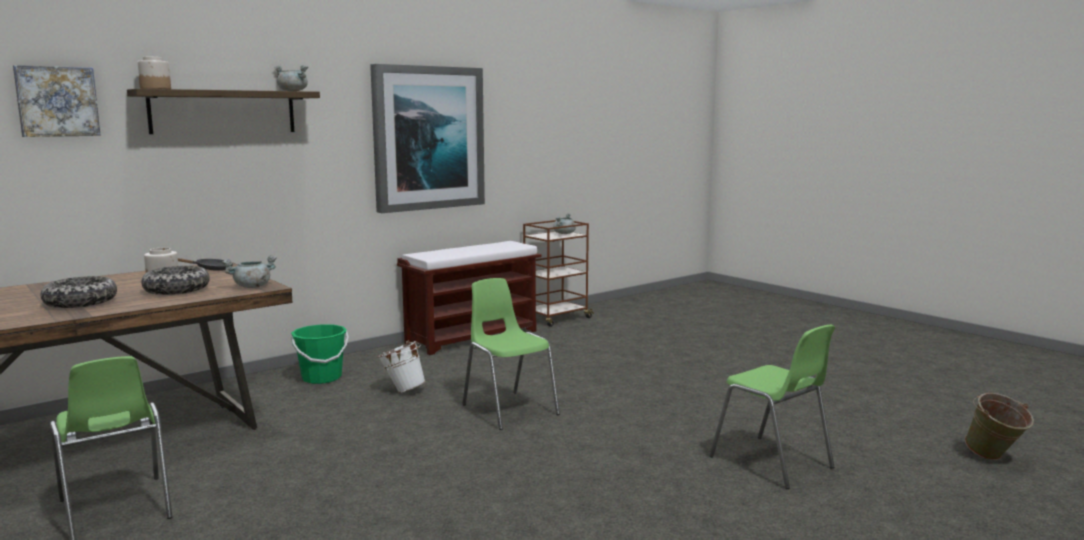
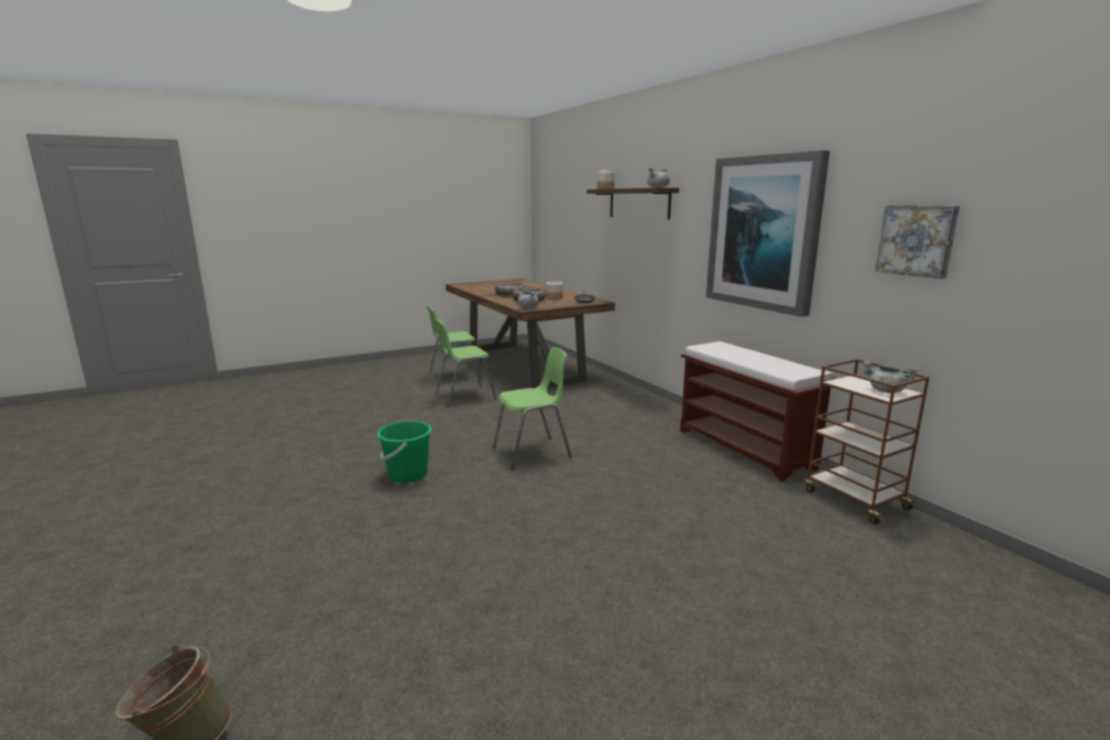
camera: 100 degrees right, 5 degrees up
picture [13,65,101,137] -> picture moved to [875,205,960,279]
green bucket [291,324,349,384] -> green bucket moved to [377,421,432,484]
white bucket [378,341,426,393] -> none
green chair [710,325,835,489] -> green chair moved to [434,318,497,407]

